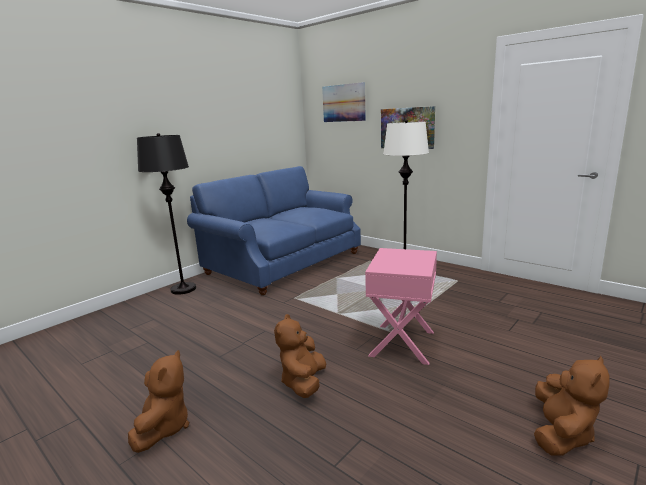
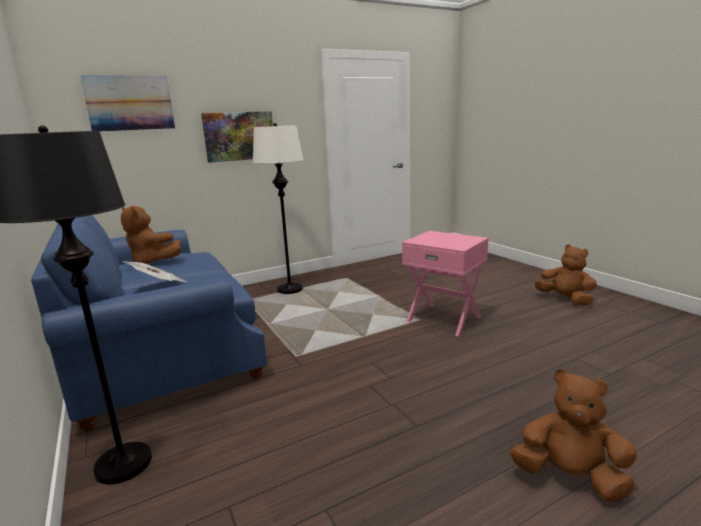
camera: 70 degrees left, 0 degrees up
brown plush toy [274,314,326,398] -> brown plush toy moved to [121,206,181,264]
none -> newspaper [124,262,187,282]

